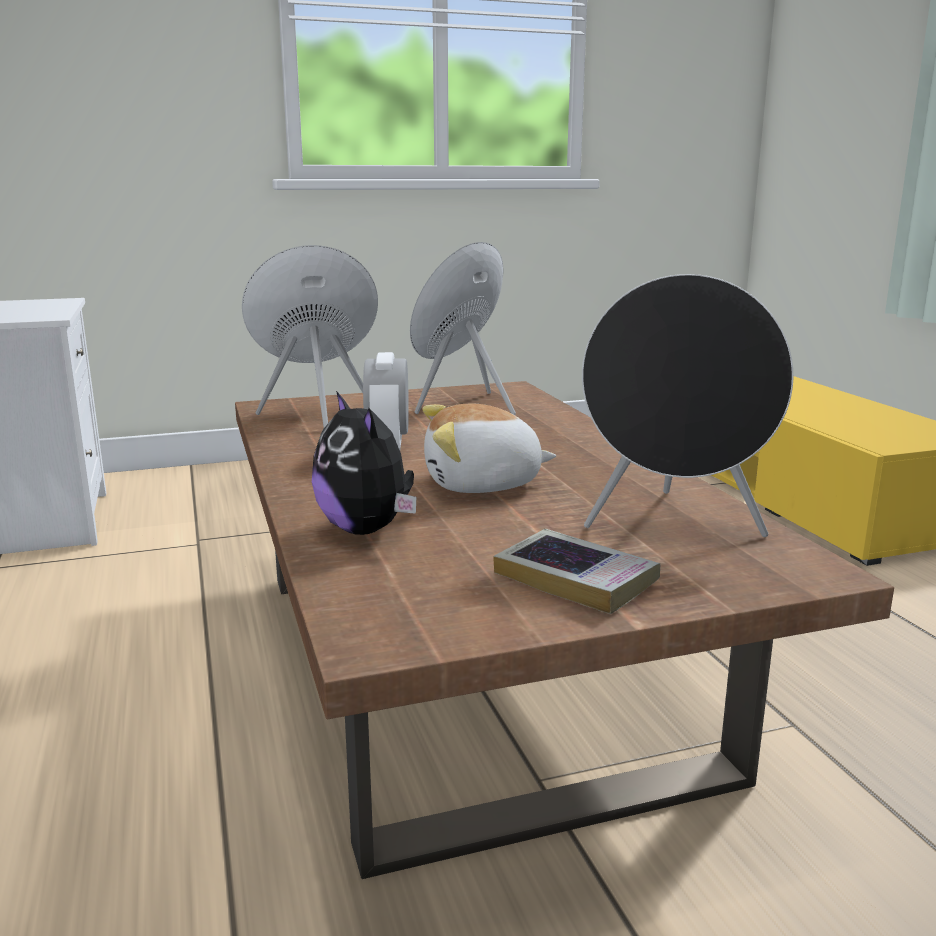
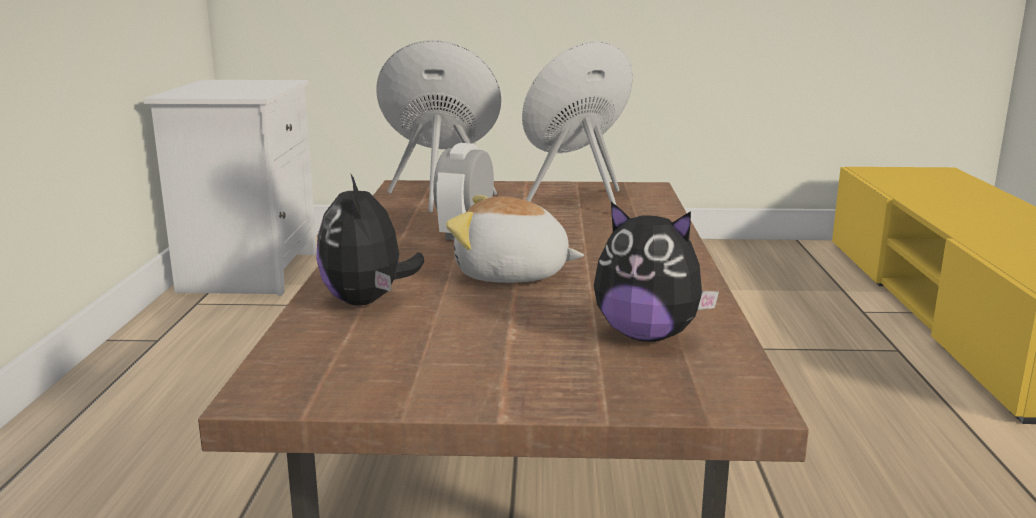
camera: 20 degrees right, 0 degrees up
book [493,529,660,614] -> none
black speaker [582,274,793,537] -> plush toy [594,202,719,342]

